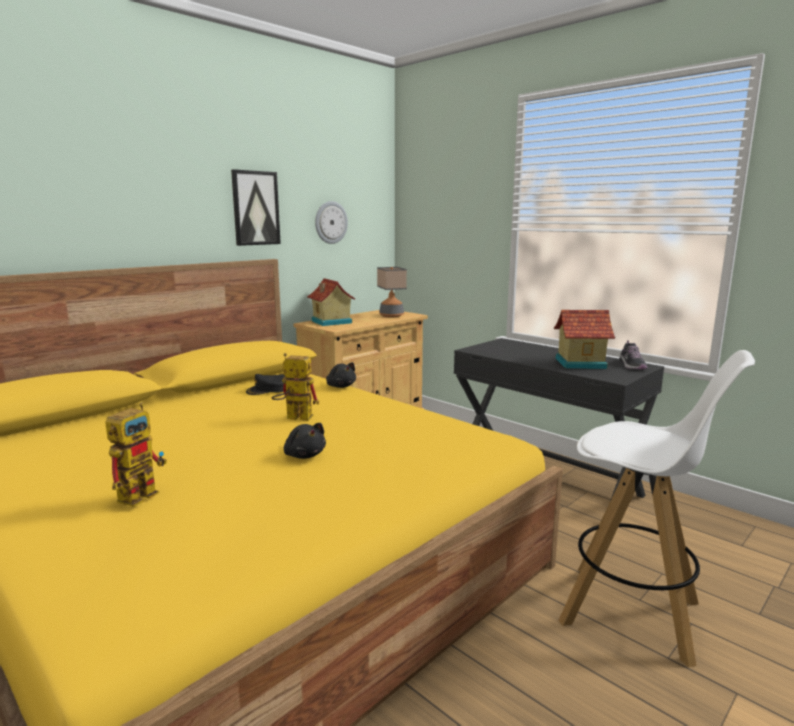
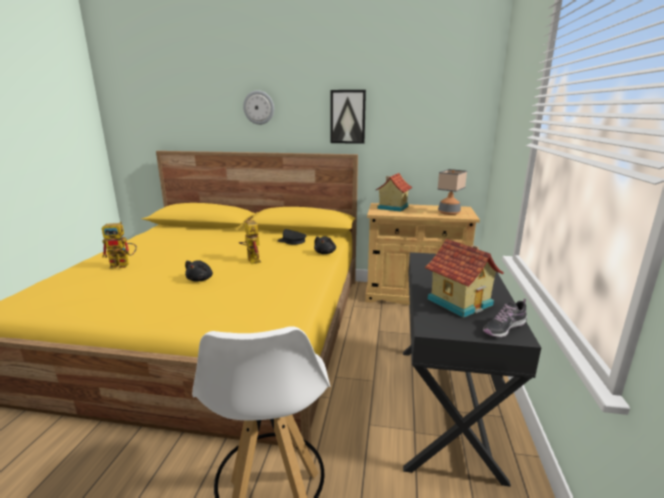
camera: 55 degrees right, 5 degrees up
wall clock [315,201,348,244] -> wall clock moved to [243,90,274,125]

